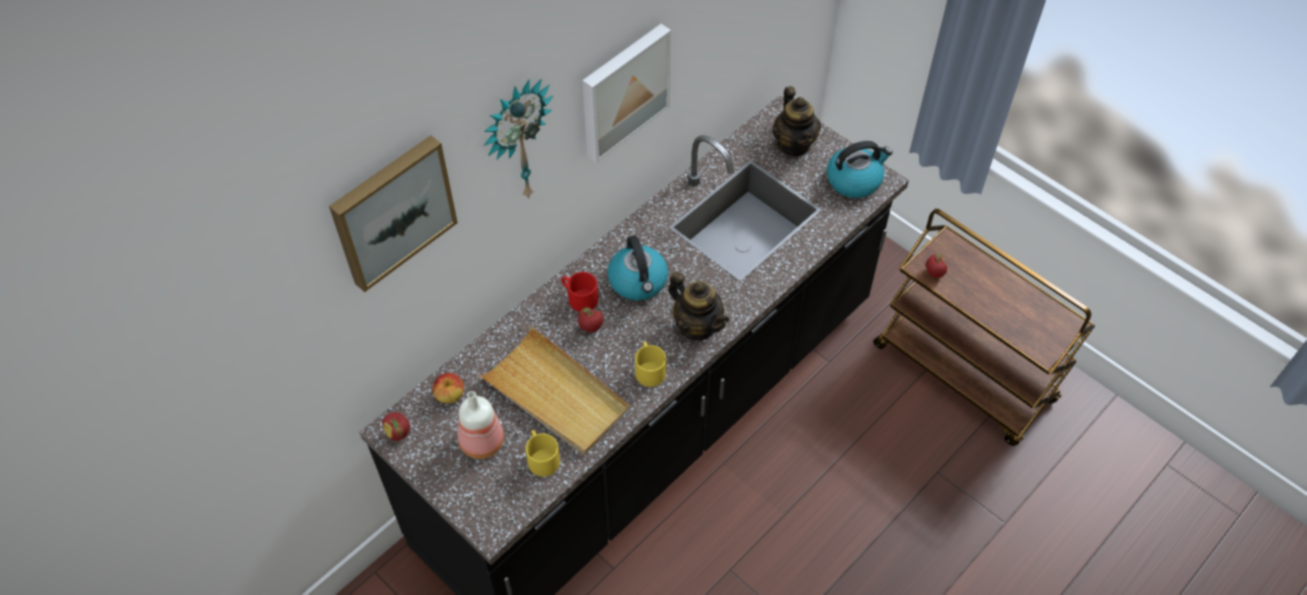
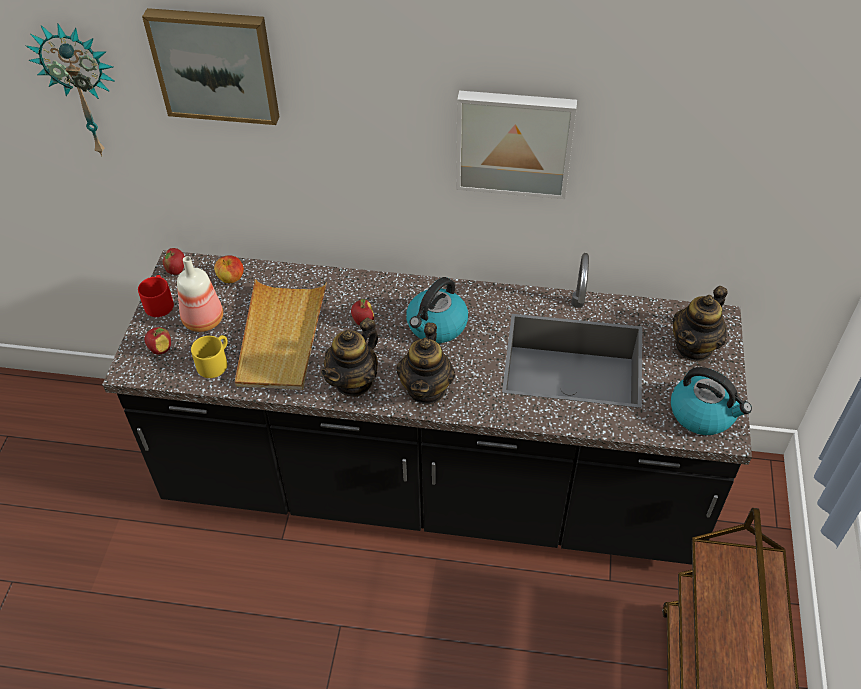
camera: 55 degrees right, 5 degrees down
wall clock [484,79,553,199] -> wall clock moved to [26,23,114,156]
red mug [561,272,598,312] -> red mug moved to [138,275,174,317]
yellow mug [635,341,666,387] -> teapot [321,318,378,397]
apple [926,254,947,278] -> apple moved to [145,327,171,355]

